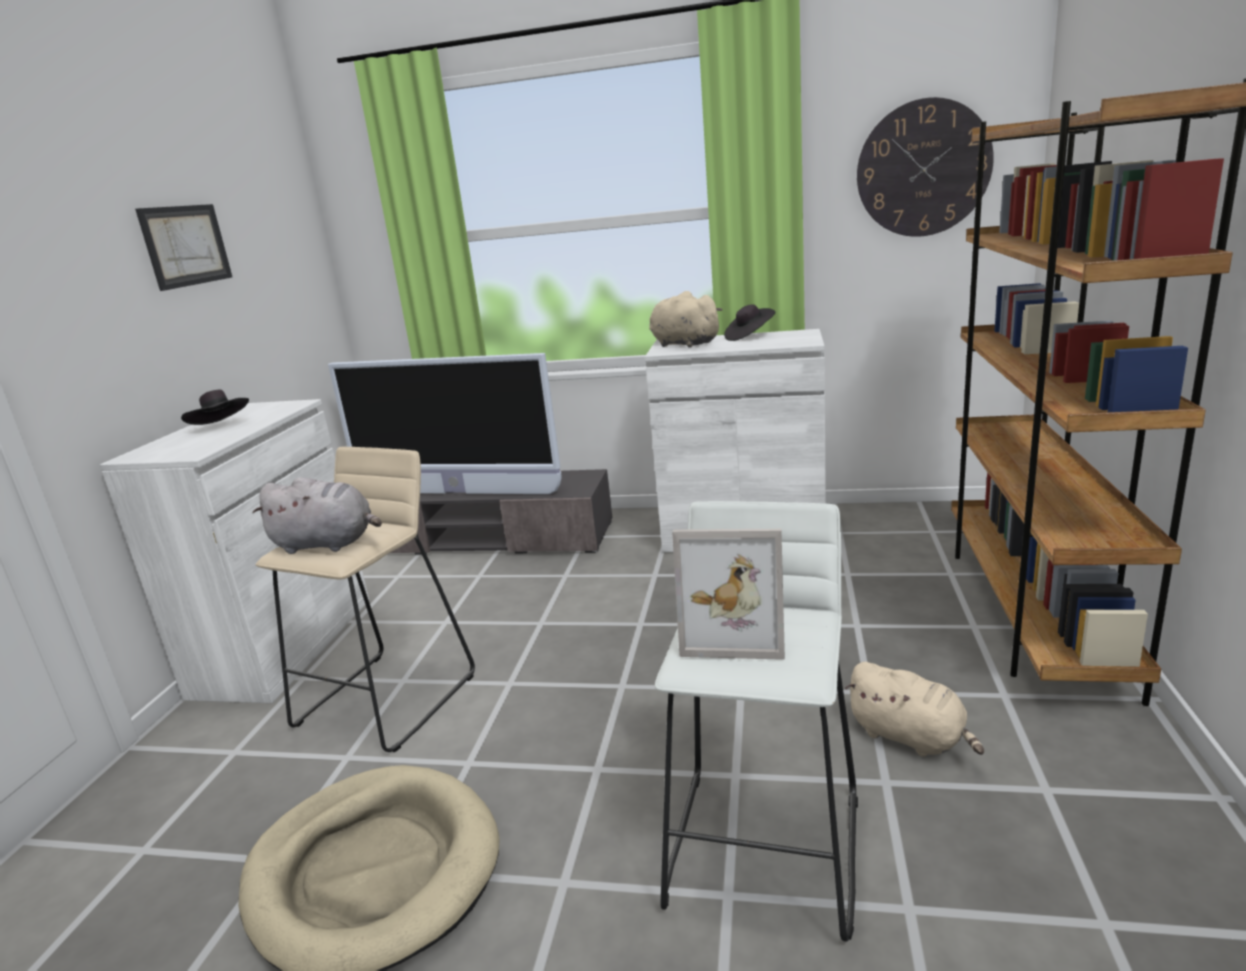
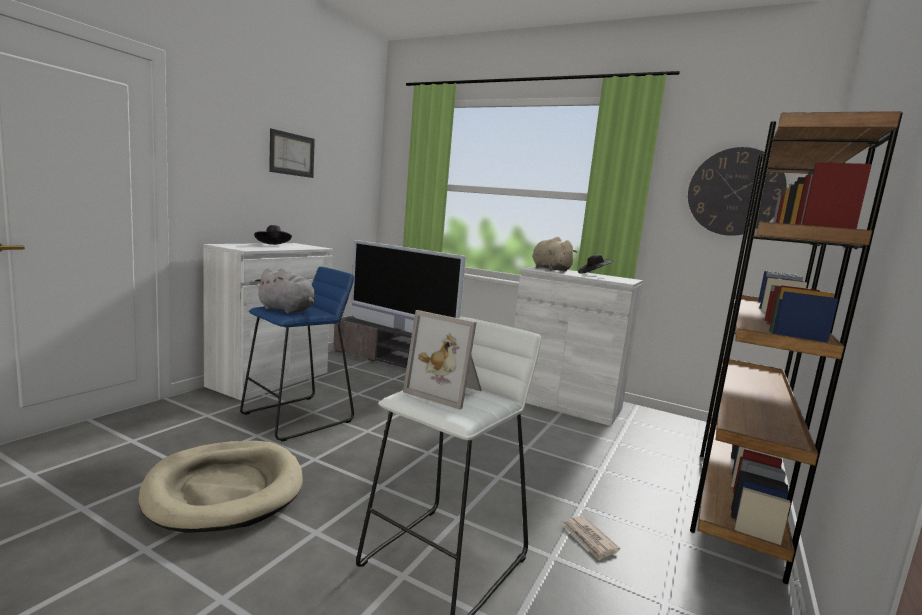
camera: 15 degrees right, 10 degrees down
beige stool [256,447,475,753] -> blue stool [240,267,354,442]
beige plush toy [844,662,984,757] -> newspaper [562,516,620,561]

